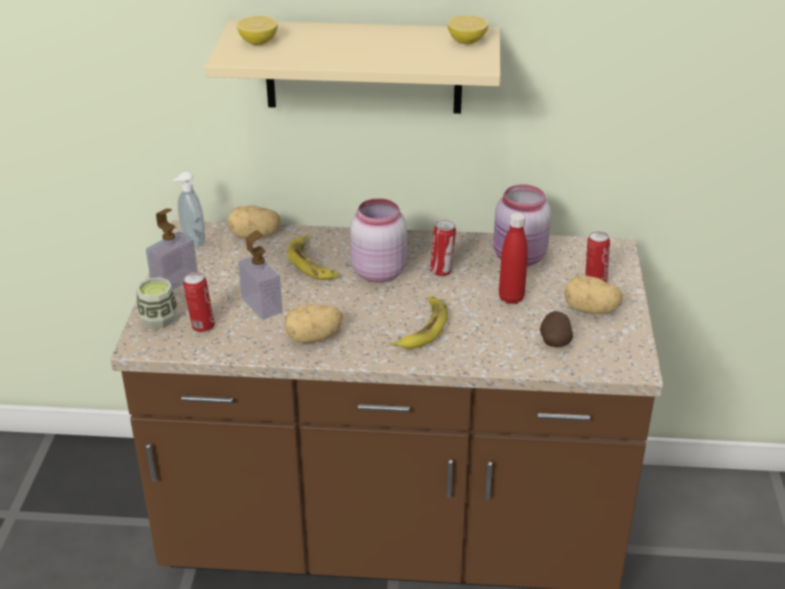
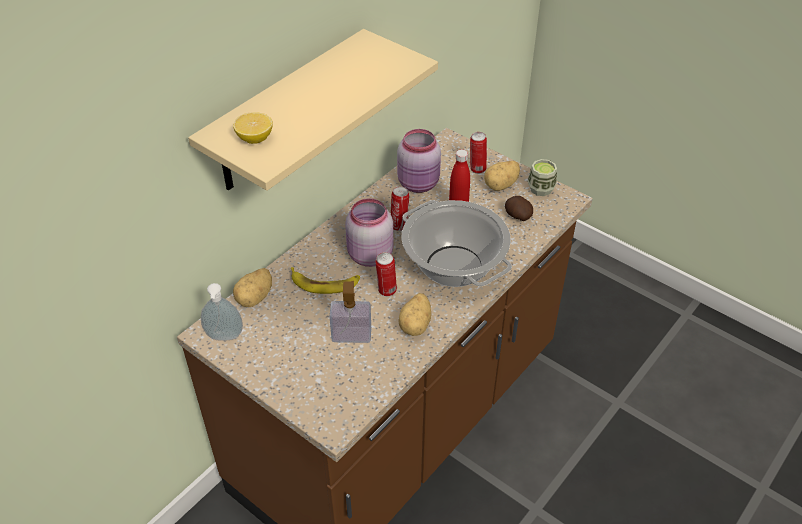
camera: 55 degrees left, 10 degrees up
cup [136,277,178,328] -> cup moved to [528,159,557,196]
soap dispenser [146,208,198,290] -> none
can [183,272,215,333] -> can moved to [375,252,397,296]
banana [389,296,448,349] -> cooking pot [401,200,512,287]
lemon [447,15,488,44] -> none

